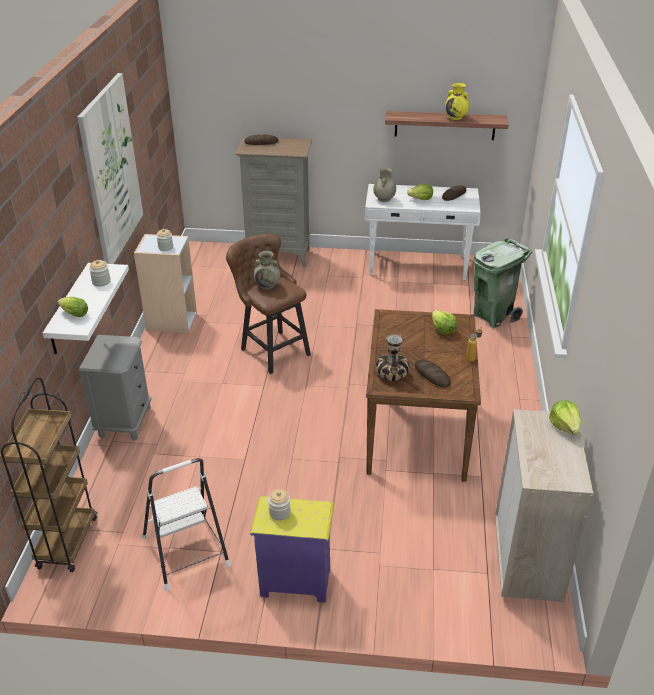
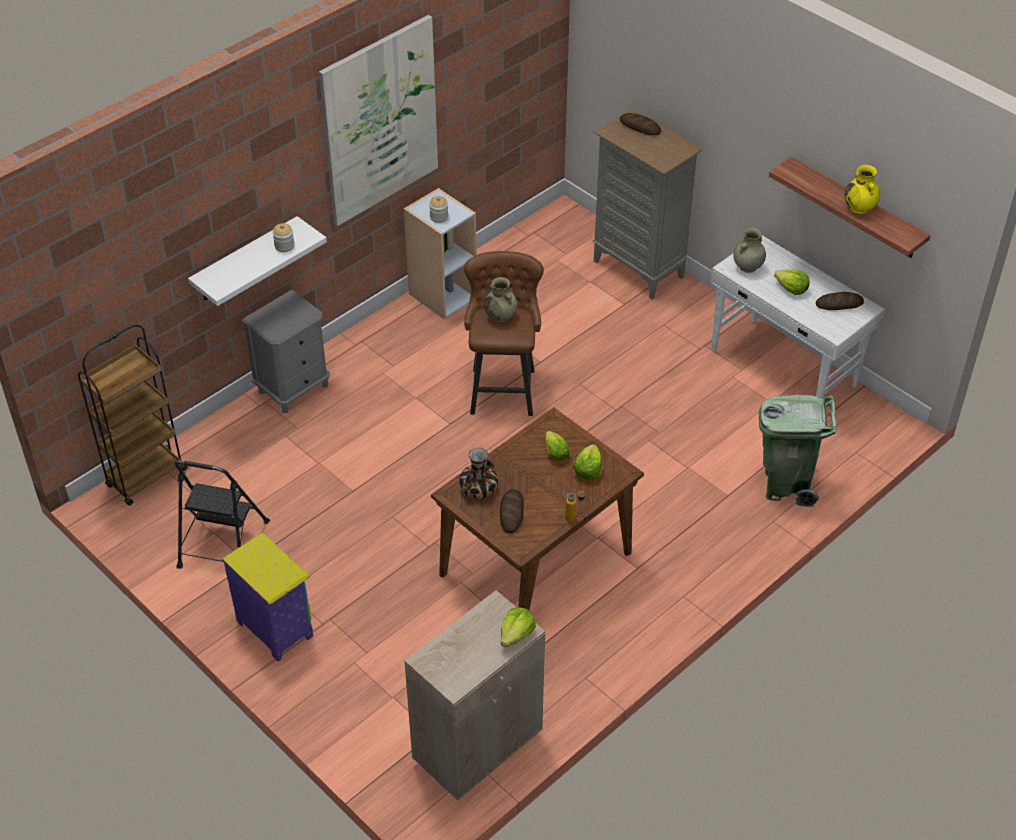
camera: 40 degrees right, 10 degrees up
lettuce [57,297,88,317] -> lettuce moved to [546,431,569,461]
white step ladder [141,458,231,591] -> black step ladder [174,460,270,569]
jar [268,489,291,520] -> none

